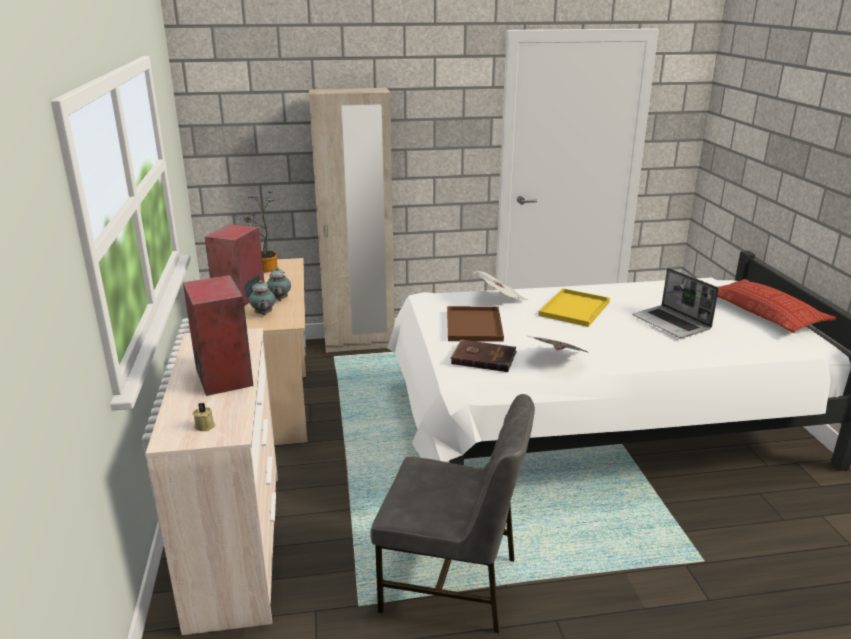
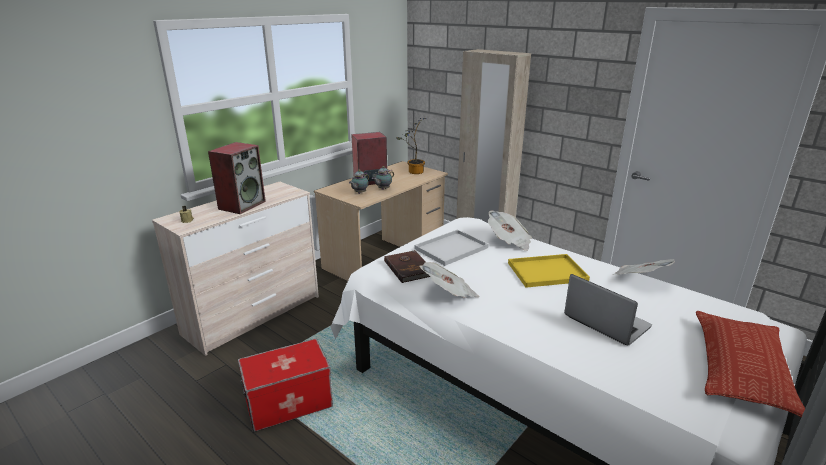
camera: 50 degrees right, 0 degrees up
grey chair [370,394,535,633] -> storage box [238,338,333,432]
brown tray [447,306,504,342] -> white tray [414,229,489,266]
laptop [633,268,719,338] -> laptop turned 120 degrees clockwise [564,274,652,345]
none -> newspaper [612,259,675,275]

